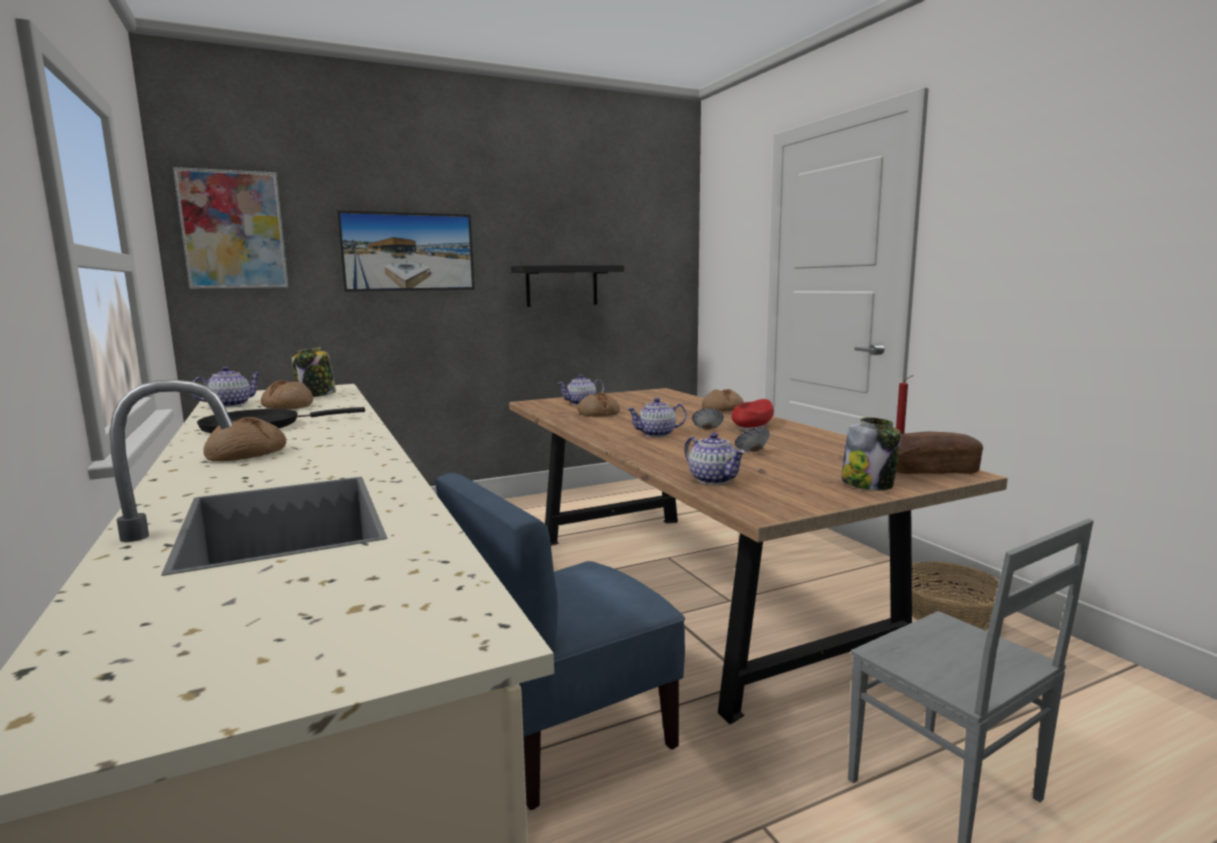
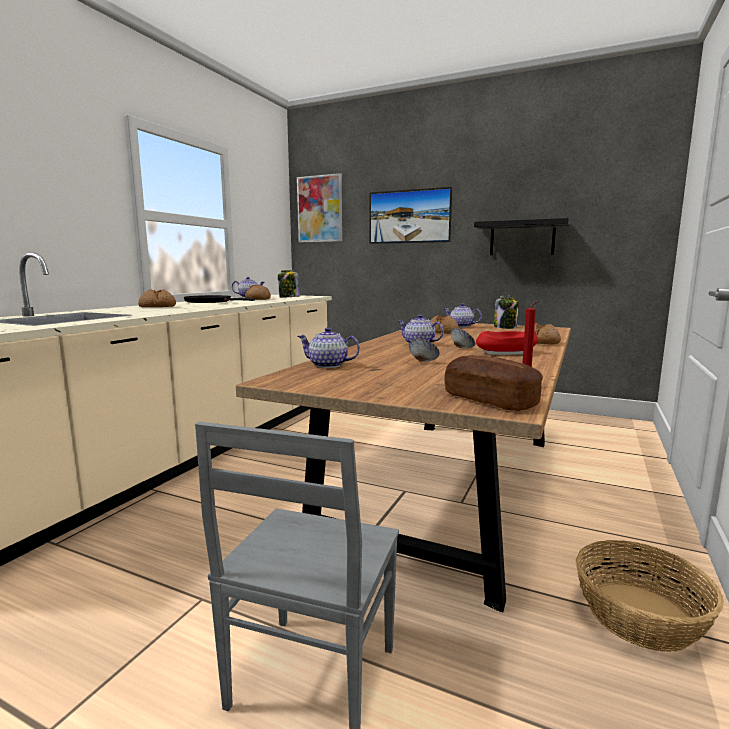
camera: 50 degrees right, 0 degrees up
blue chair [435,473,685,810] -> none
teapot [684,433,746,485] -> teapot turned 90 degrees clockwise [297,327,360,368]
jar [841,417,901,490] -> jar moved to [494,296,519,329]

